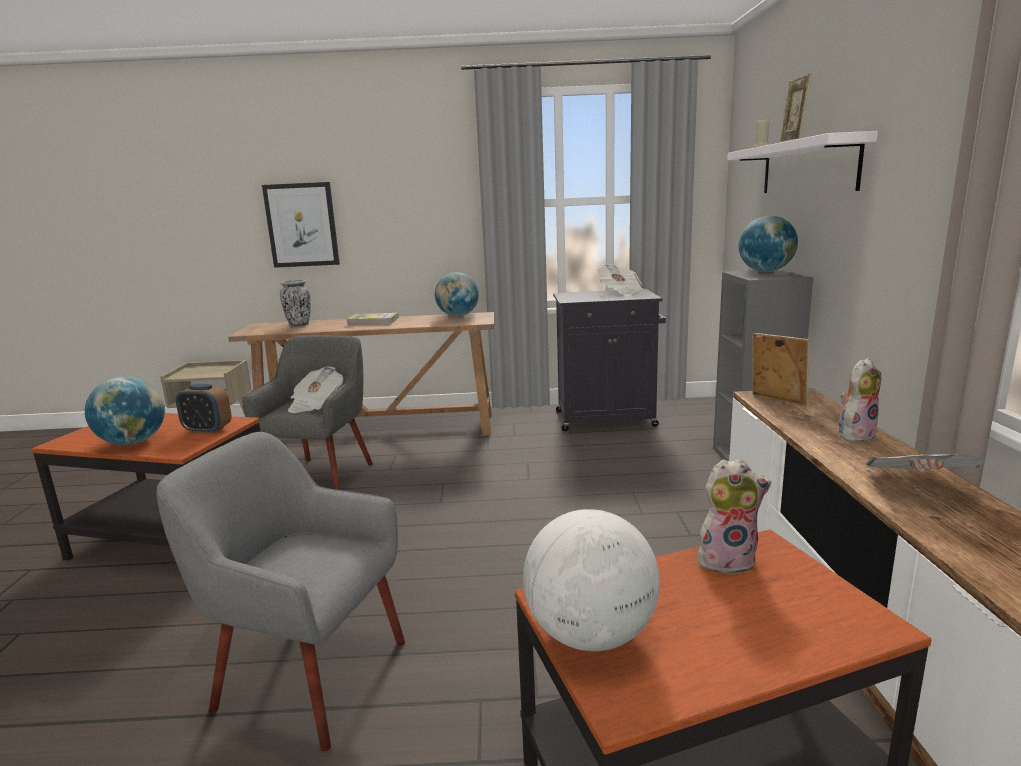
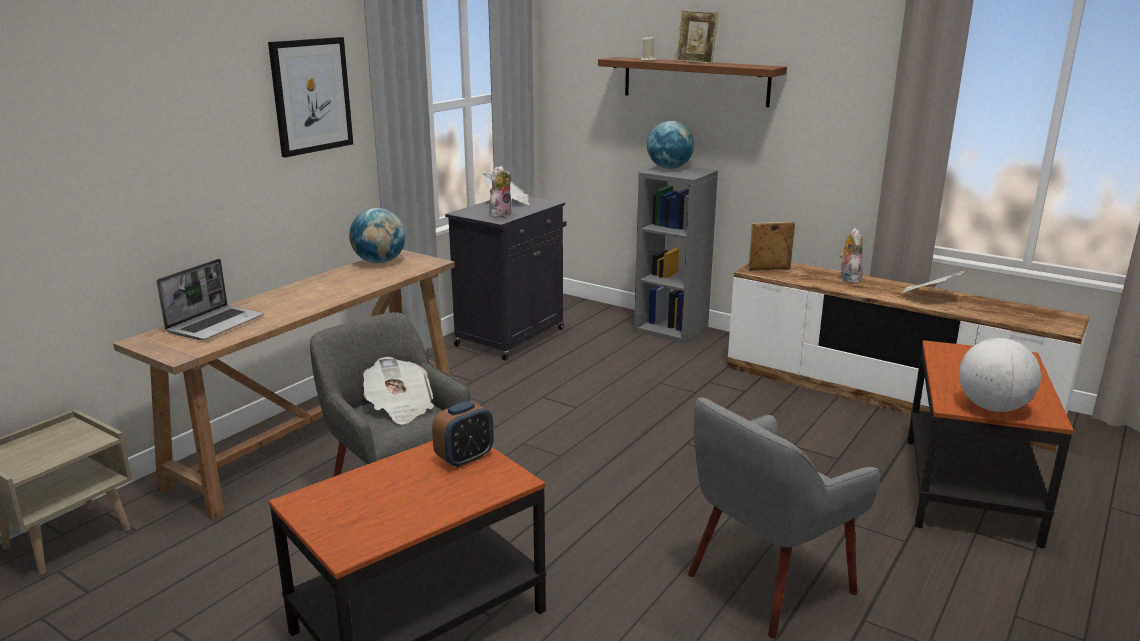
camera: 55 degrees left, 5 degrees up
globe [85,376,165,445] -> none
picture [262,182,340,268] -> picture moved to [268,37,353,157]
vase [280,280,311,327] -> laptop [157,259,264,340]
book [347,313,399,326] -> none
plush toy [698,459,771,575] -> plush toy moved to [489,165,512,218]
white shelf [727,131,878,193] -> brown shelf [598,57,787,107]

